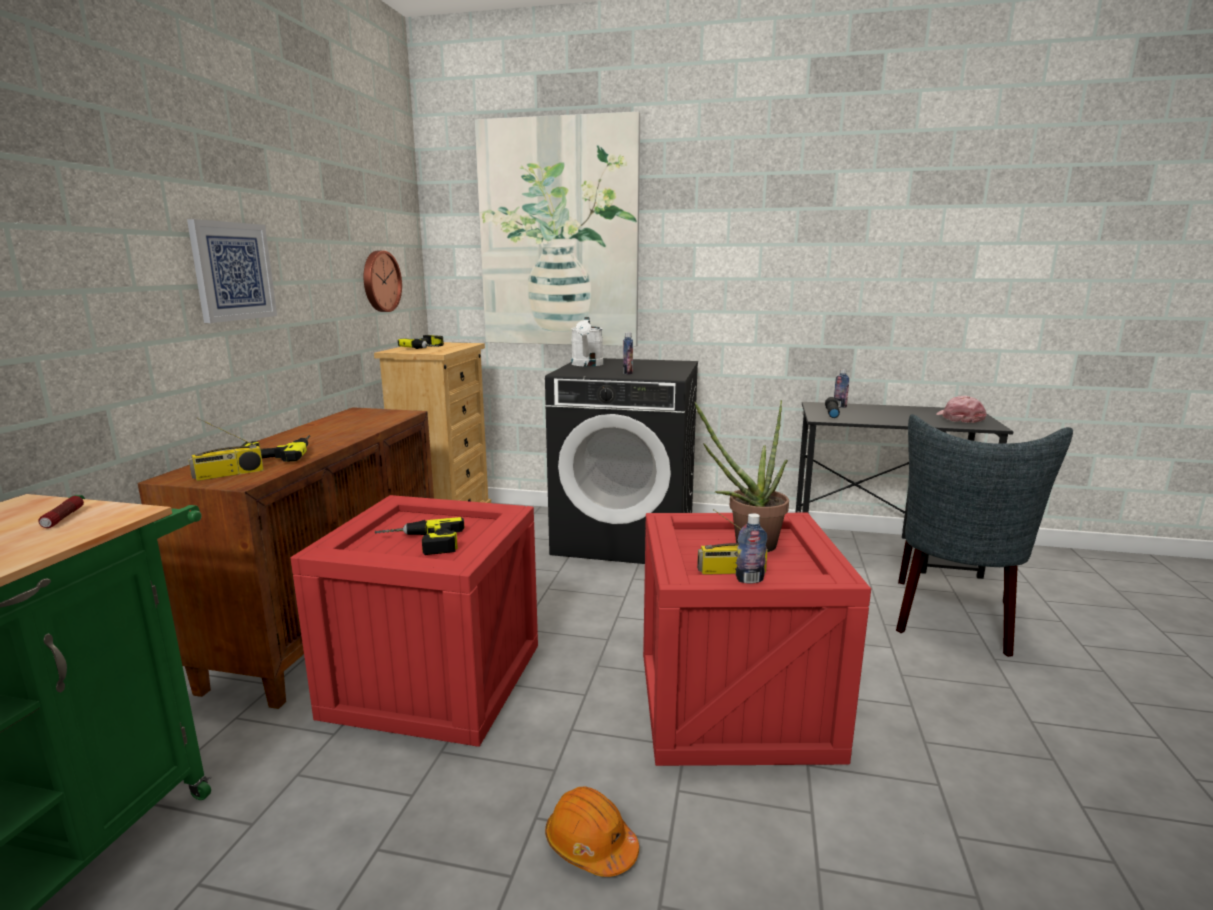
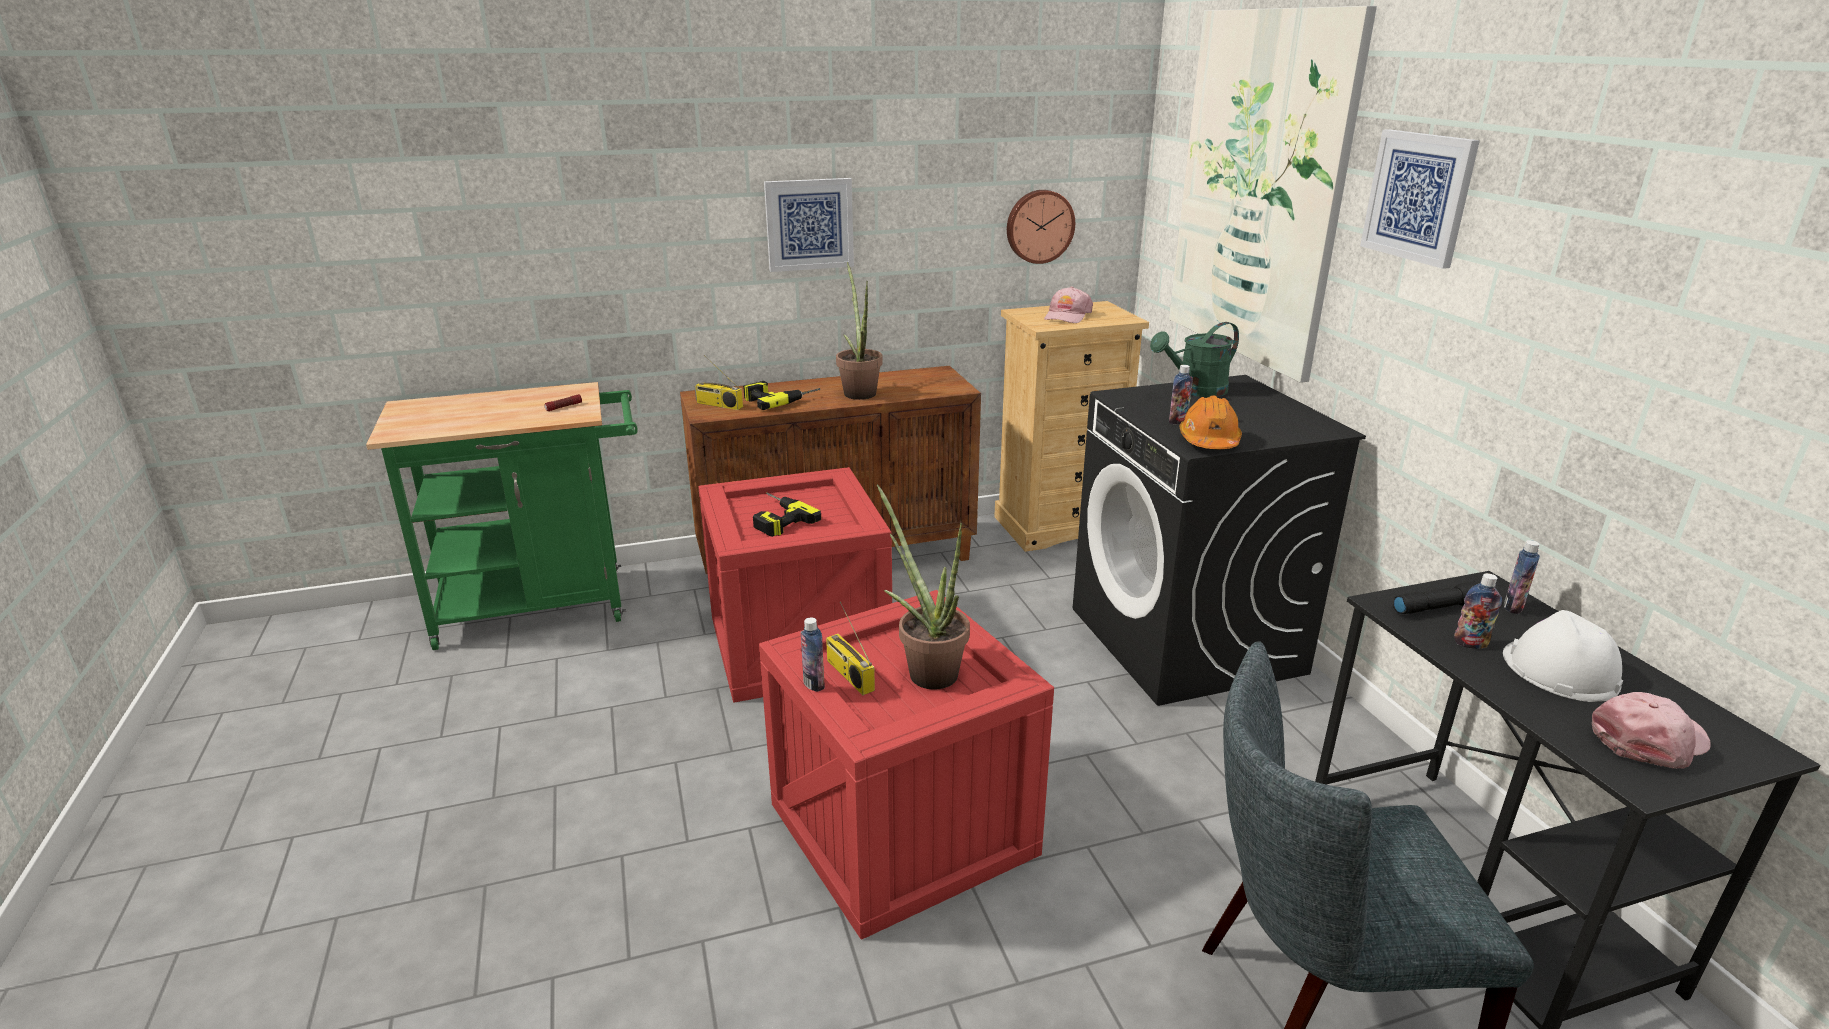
camera: 60 degrees right, 10 degrees up
power drill [398,335,444,349] -> pink cap [1044,286,1093,323]
orange hard hat [545,787,639,877] -> orange hard hat moved to [1180,396,1242,449]
white watering can [571,317,604,366] -> green watering can [1150,322,1239,397]
none -> potted plant [836,262,883,400]
none -> picture [1360,129,1480,269]
none -> bottle [1454,573,1502,649]
none -> white hard hat [1503,610,1623,702]

